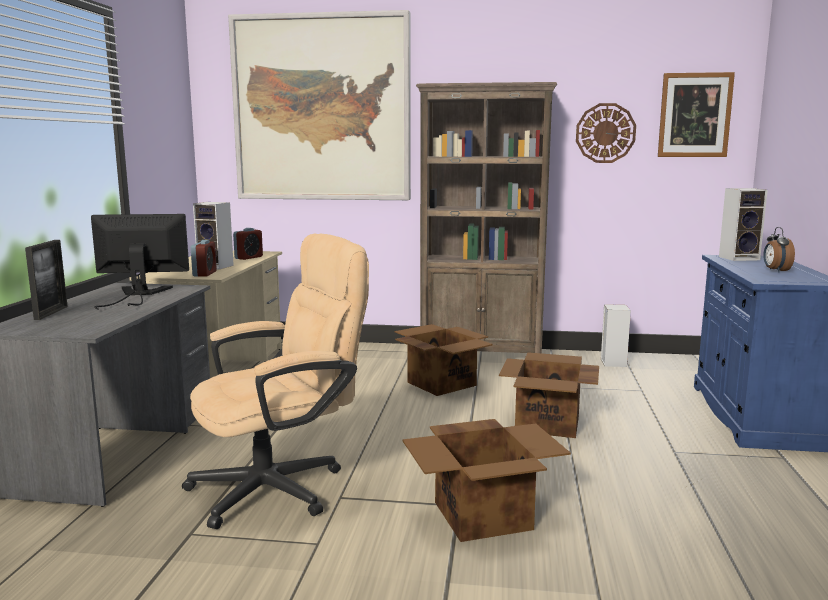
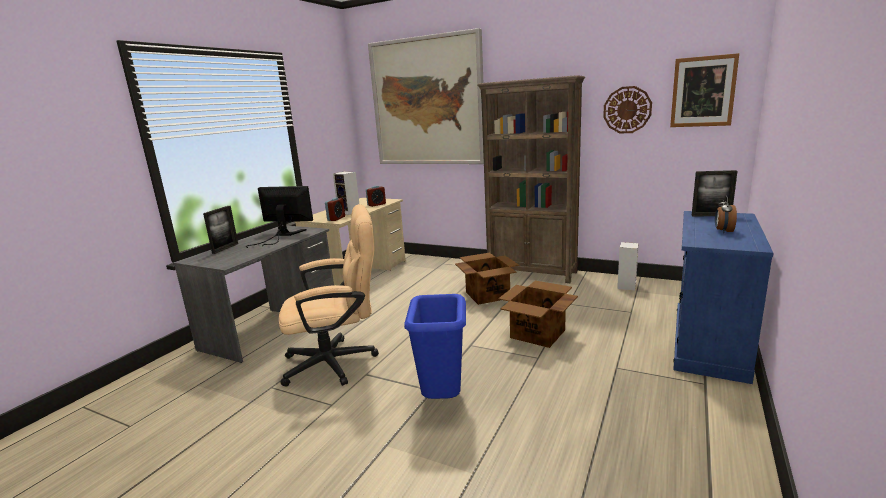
camera: 20 degrees right, 5 degrees up
cardboard box [403,419,571,542] -> blue trash can [404,294,466,399]
speaker [719,188,768,261] -> picture frame [691,170,737,217]

